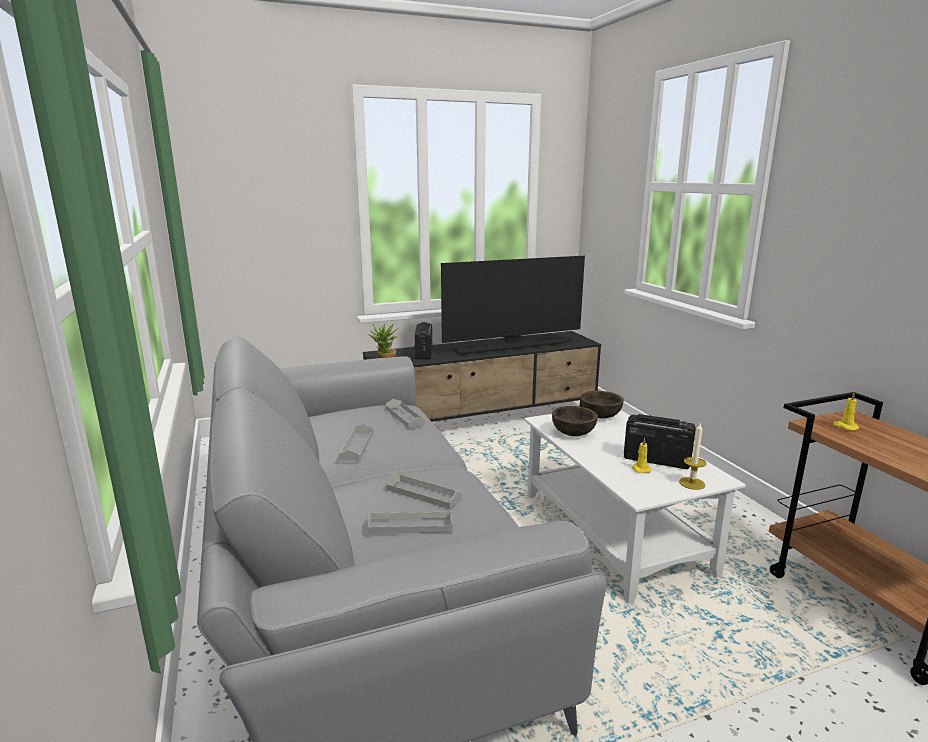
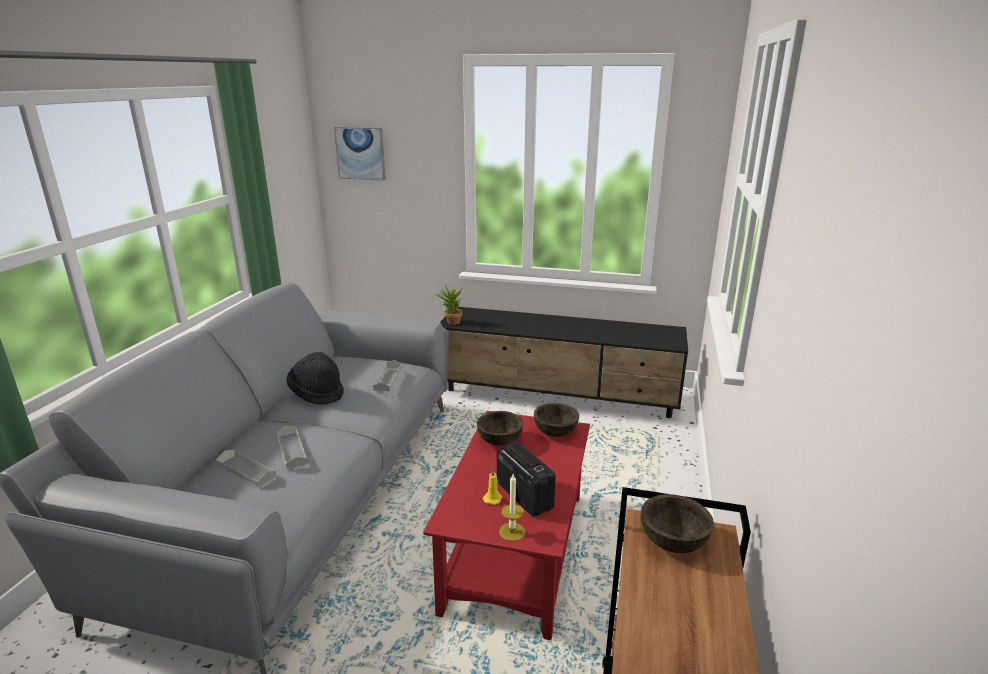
camera: 35 degrees right, 5 degrees up
grey tray [339,423,373,461] -> black hat [286,352,344,405]
radio [414,322,432,360] -> none
television [441,256,585,355] -> none
white coffee table [524,410,746,603] -> red coffee table [423,411,590,640]
yellow candle [833,393,859,431] -> brown bowl [641,494,714,553]
none -> picture [334,127,386,180]

